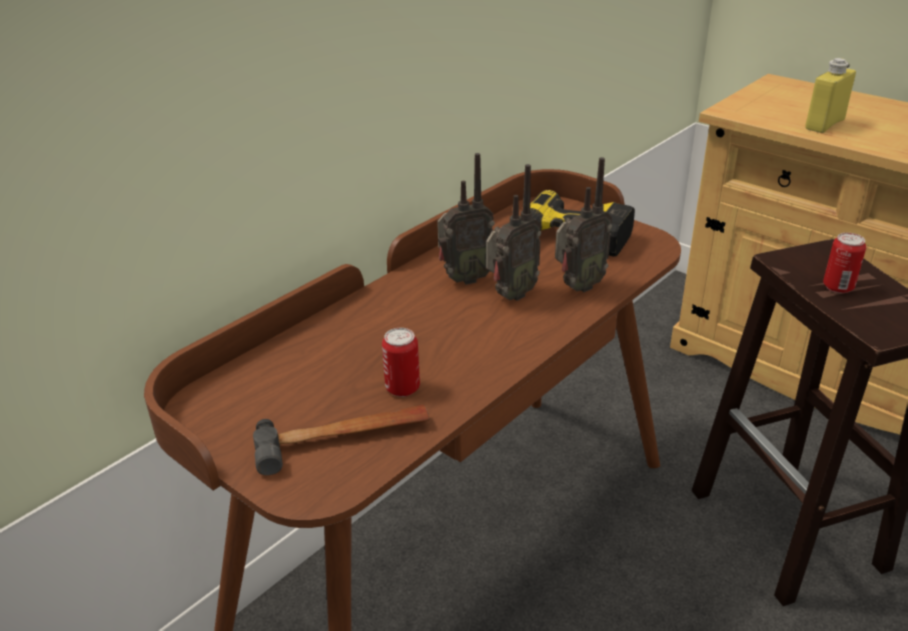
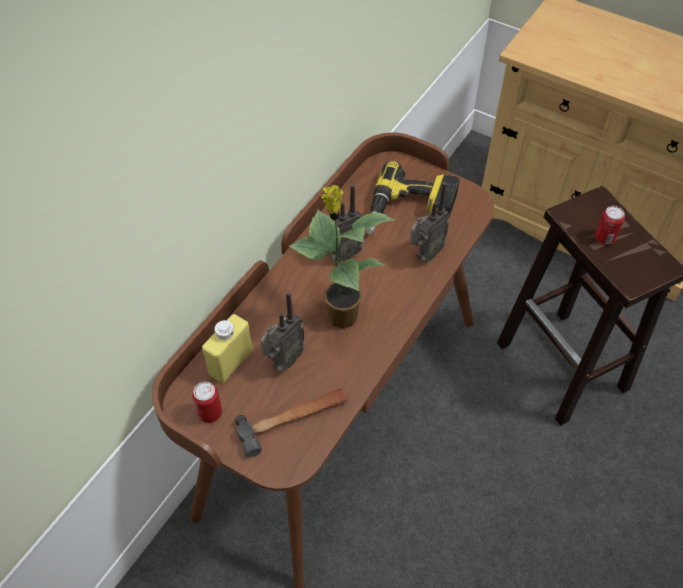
camera: 10 degrees left, 20 degrees up
can [382,328,420,397] -> can moved to [192,382,222,423]
radio [486,164,541,301] -> radio moved to [261,291,305,372]
yellow bottle [805,58,856,133] -> yellow bottle moved to [202,314,253,384]
none -> potted plant [289,185,395,329]

